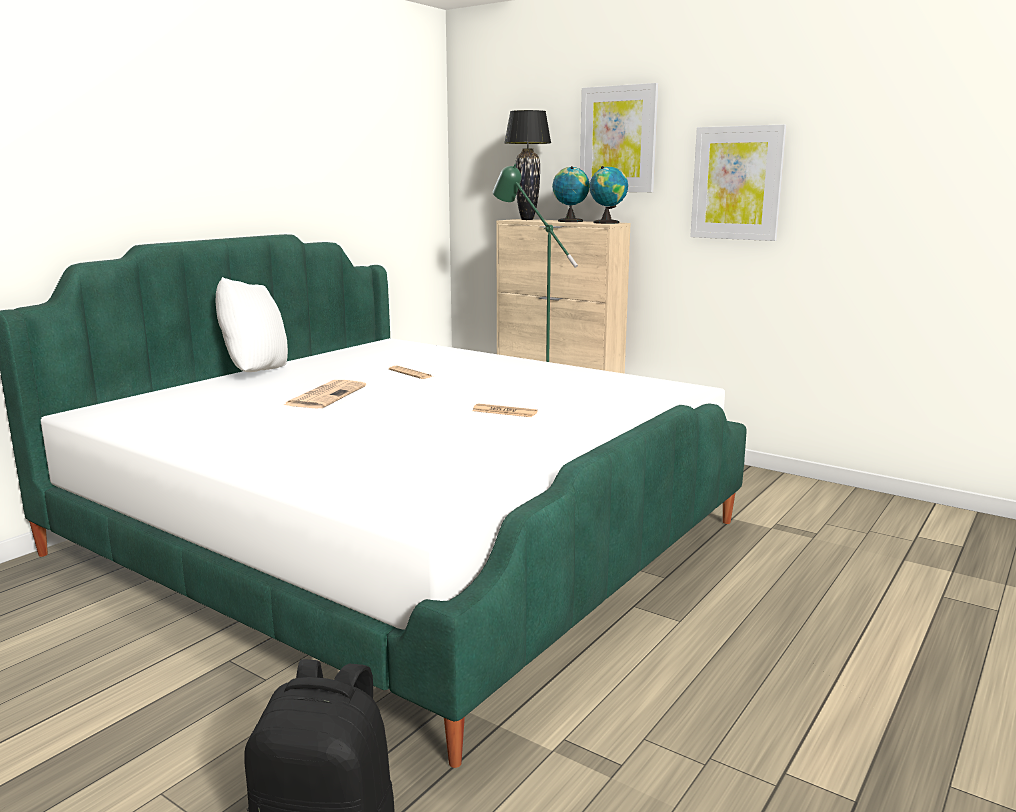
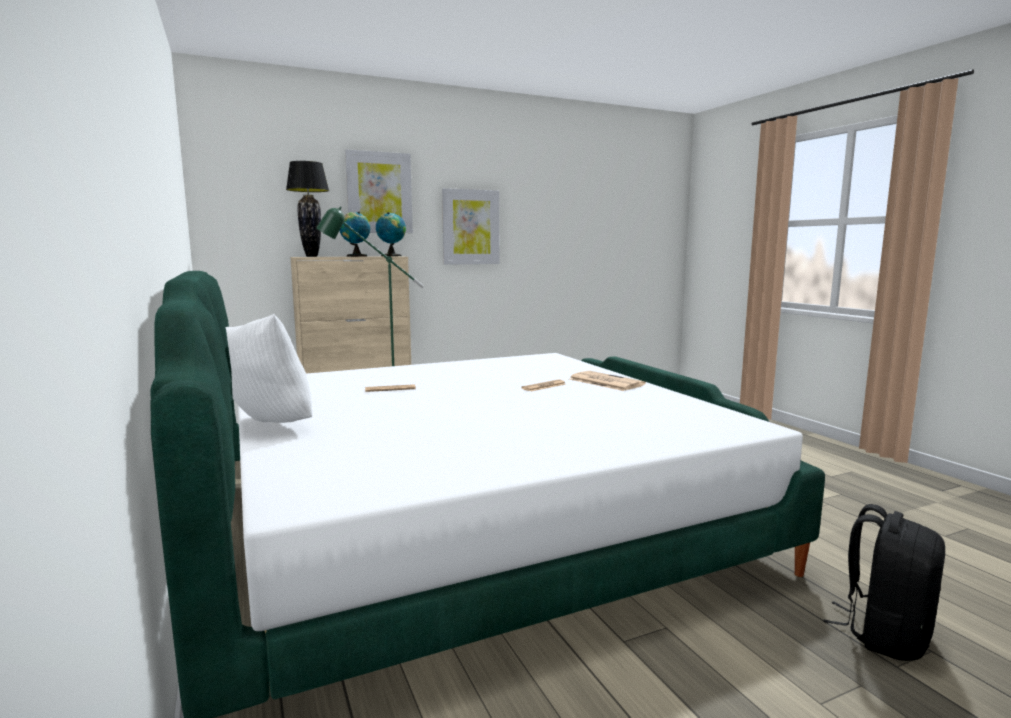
camera: 60 degrees left, 5 degrees down
newspaper [284,380,366,408] -> newspaper moved to [569,371,646,391]

